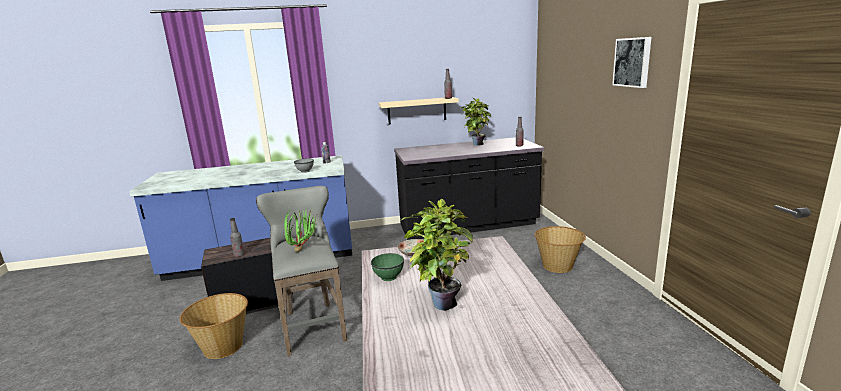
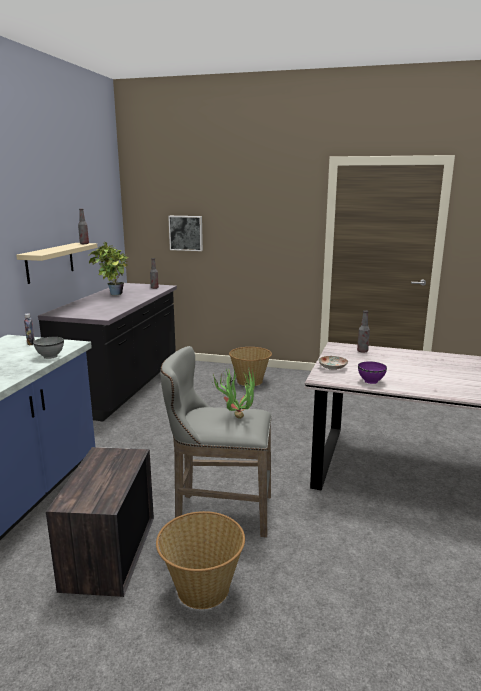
camera: 65 degrees left, 0 degrees up
bottle [230,218,245,257] -> bottle moved to [357,311,370,353]
green bowl [371,253,404,281] -> purple bowl [358,361,387,384]
potted plant [402,199,473,311] -> none
picture [612,37,651,88] -> picture moved to [168,216,203,251]

